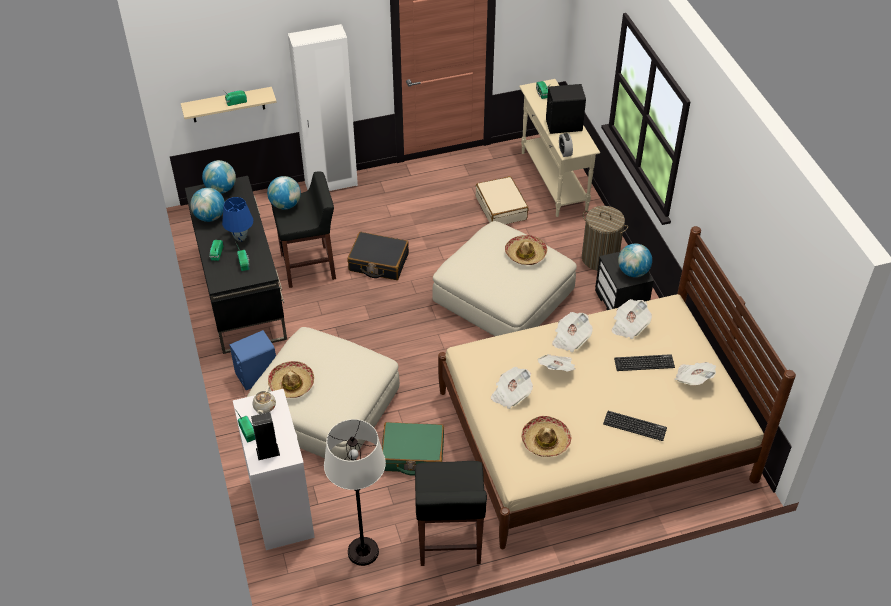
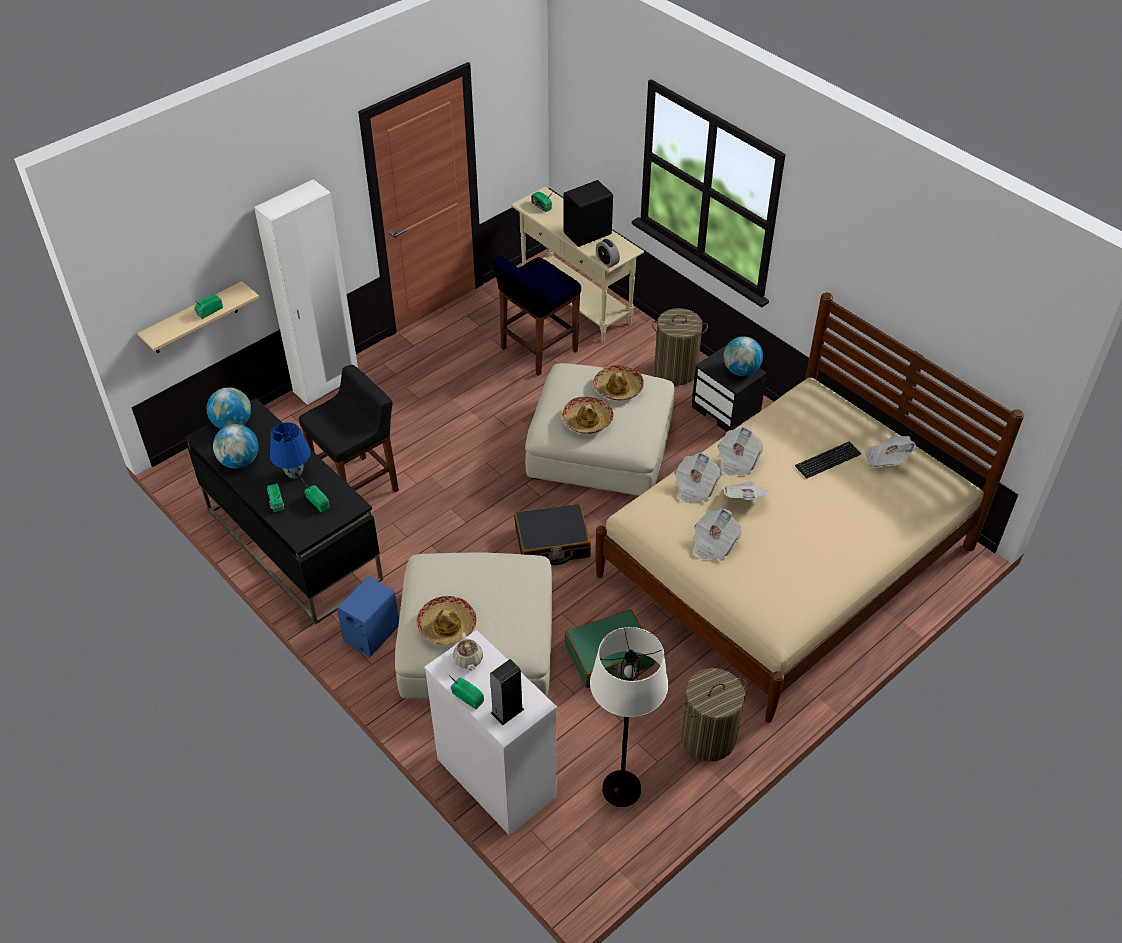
camera: 25 degrees left, 0 degrees up
globe [267,176,301,210] -> none
black suitcase [347,232,409,280] -> black suitcase moved to [514,503,591,565]
black stool [415,461,487,566] -> laundry basket [681,668,748,761]
beige suitcase [476,176,529,224] -> blue stool [492,255,581,376]
hat [521,416,571,457] -> hat moved to [562,397,614,434]
keyboard [603,411,667,441] -> none
newspaper [611,299,652,339] -> newspaper moved to [675,453,721,503]

